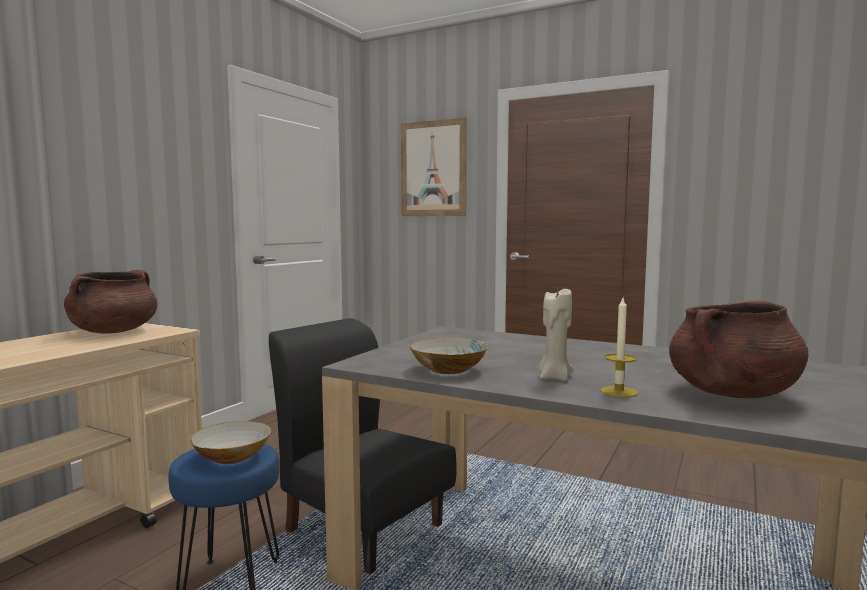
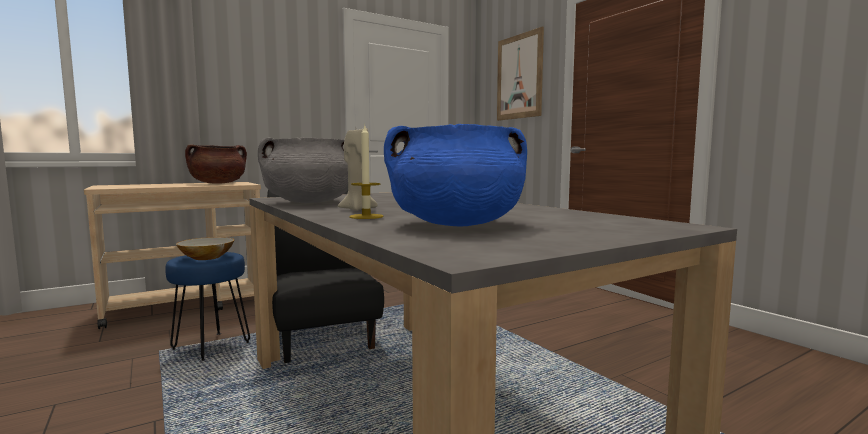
camera: 30 degrees right, 0 degrees up
bowl [409,338,488,374] -> grey cooking pot [258,137,348,203]
brown cooking pot [669,300,808,398] -> blue cooking pot [384,124,527,226]

